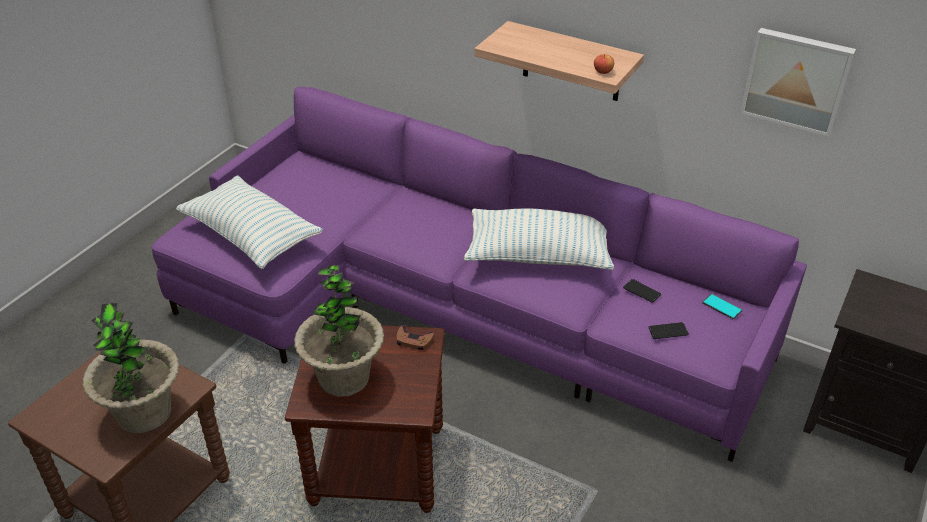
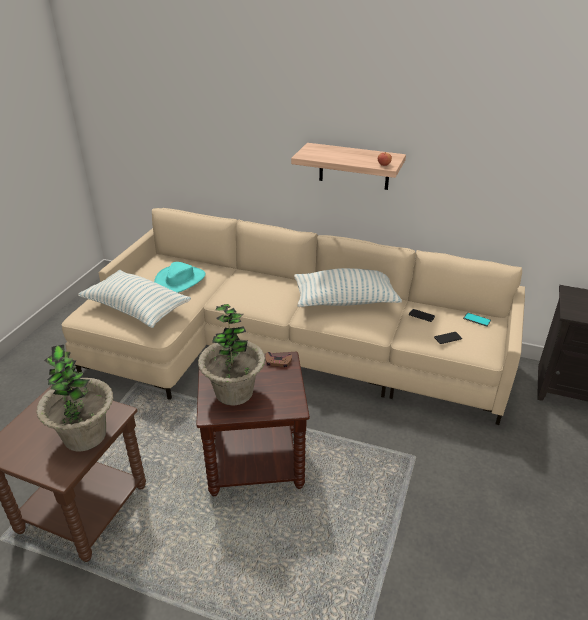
camera: 10 degrees left, 5 degrees down
purple sofa [152,87,807,462] -> beige sofa [61,208,525,425]
picture [740,28,856,137] -> none
none -> turquoise hat [154,262,206,293]

